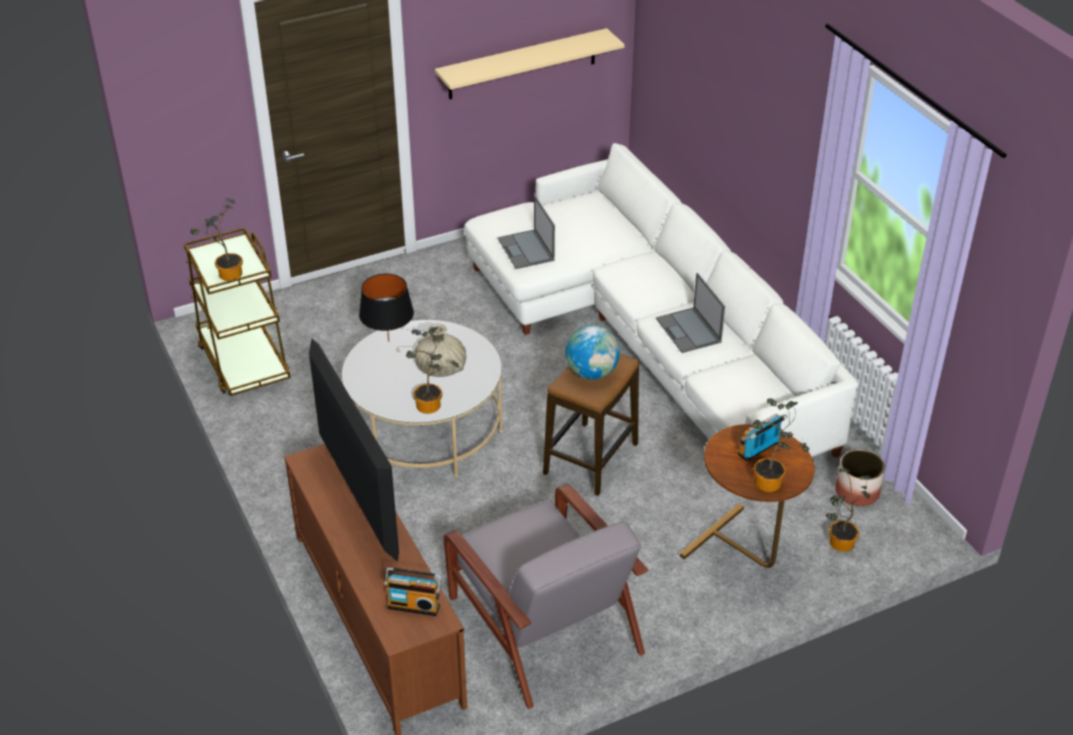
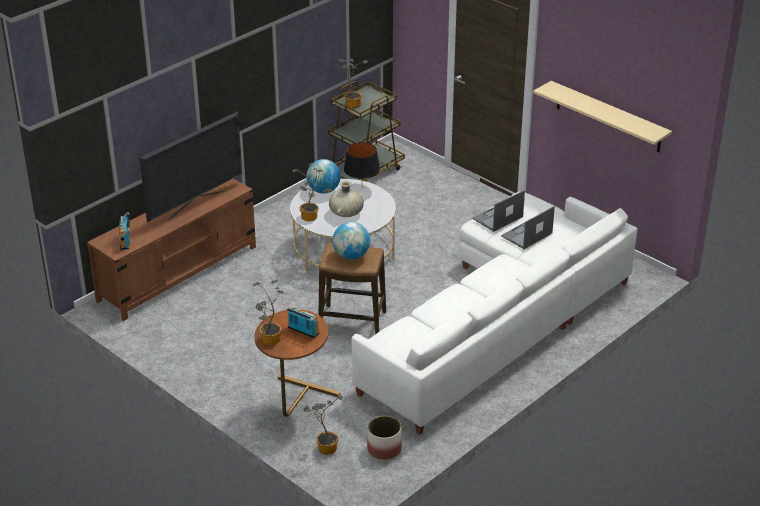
camera: 70 degrees right, 5 degrees down
grey armchair [444,484,648,709] -> none
laptop [656,273,725,353] -> laptop moved to [501,206,555,249]
none -> globe [306,159,341,194]

